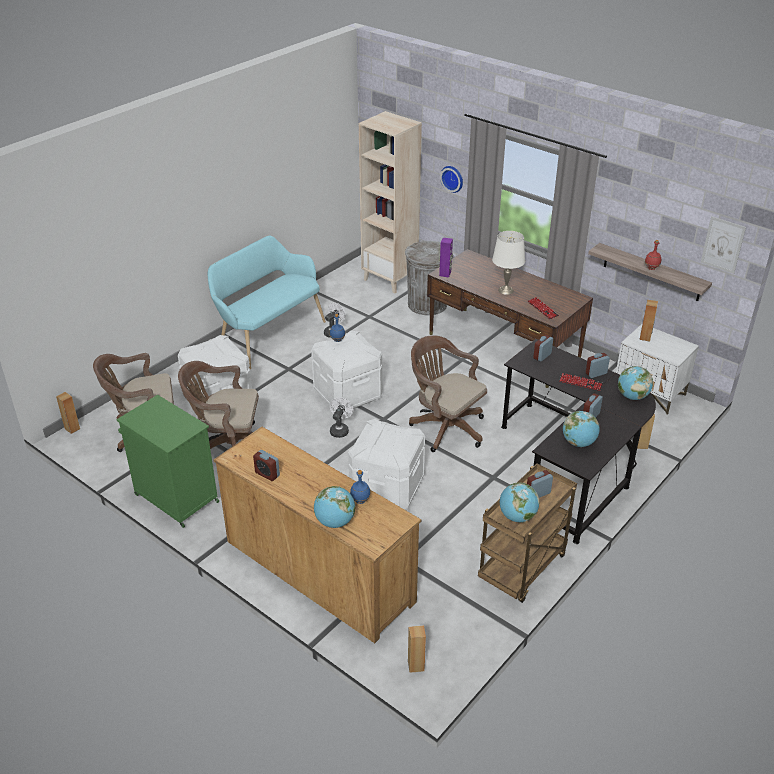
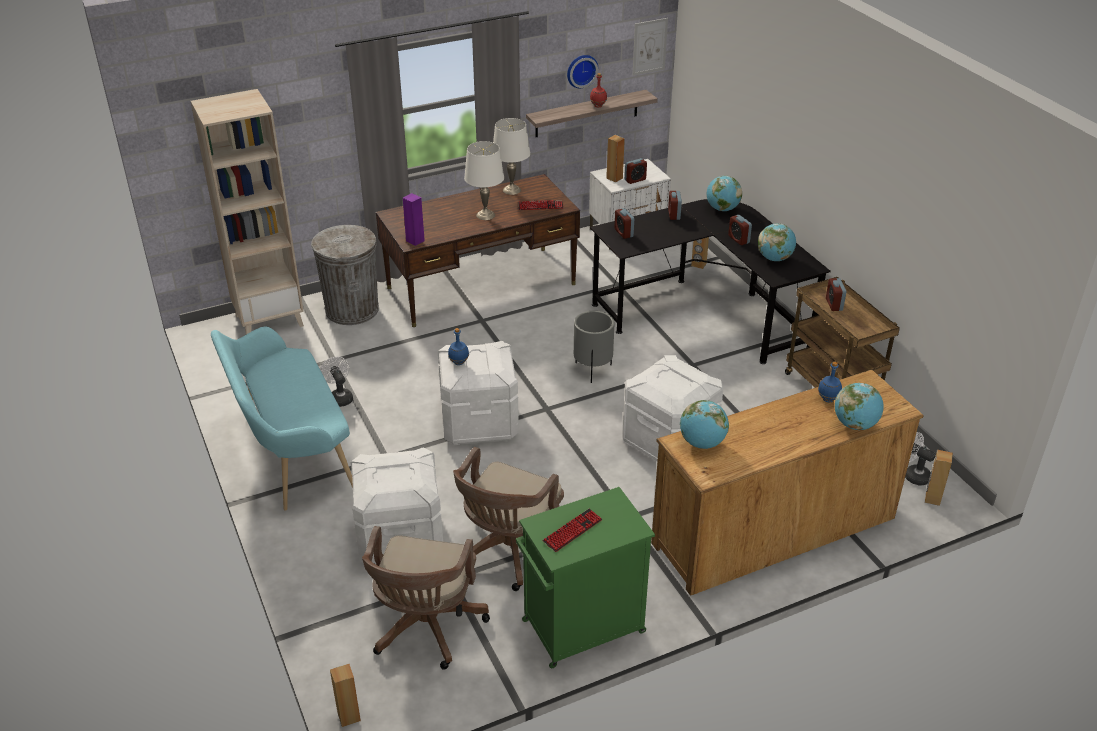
camera: 65 degrees left, 0 degrees up
alarm clock [253,450,280,481] -> alarm clock moved to [625,158,647,184]
white fan [330,397,353,438] -> white fan moved to [905,432,936,486]
brown office chair [409,335,487,452] -> grey planter [574,311,615,383]
wall clock [440,166,463,193] -> wall clock moved to [567,55,598,88]
globe [500,482,540,522] -> globe moved to [680,400,729,449]
keyboard [559,373,603,391] -> keyboard moved to [543,509,602,552]
none -> white table lamp [493,118,531,195]

